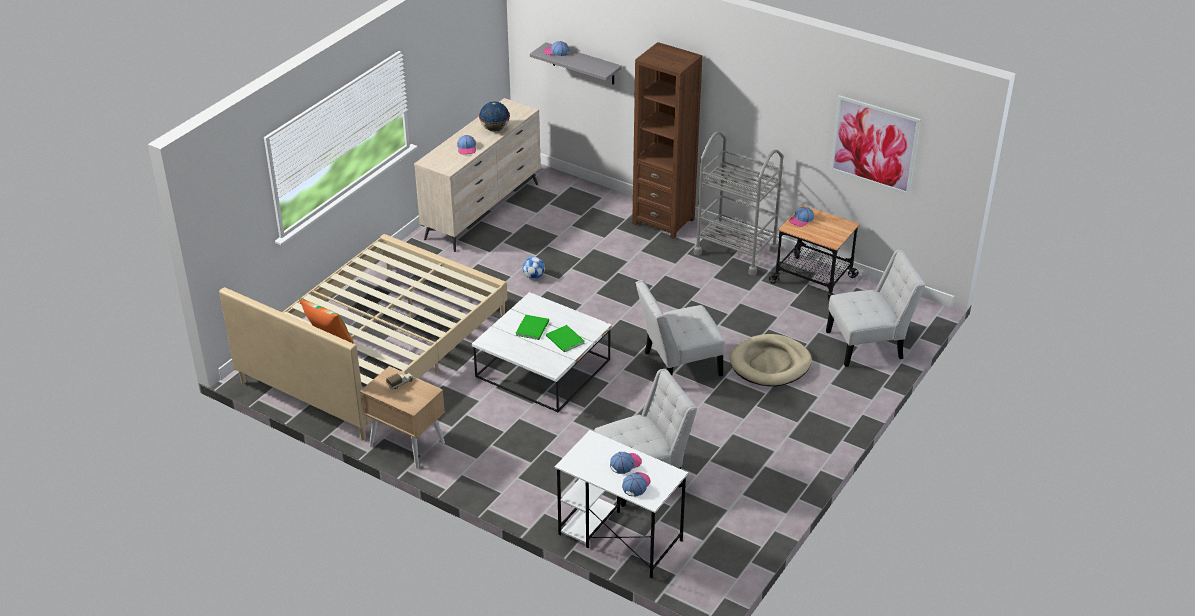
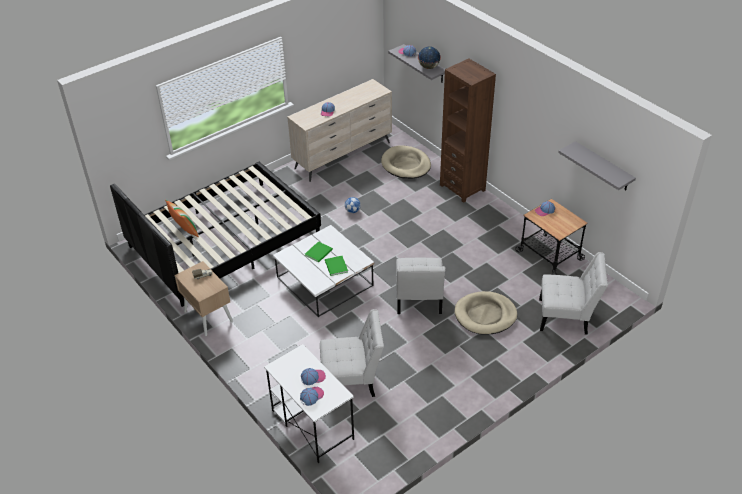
camera: 20 degrees right, 5 degrees up
beige bed [219,234,507,441] -> black bed [110,162,321,307]
globe [479,101,510,131] -> globe moved to [418,47,441,69]
white chair [636,280,725,377] -> white chair turned 90 degrees counterclockwise [396,258,445,314]
grey cart [693,131,783,275] -> none
picture [830,95,921,195] -> grey shelf [558,141,636,190]
none -> beige dog bed [381,145,431,179]

